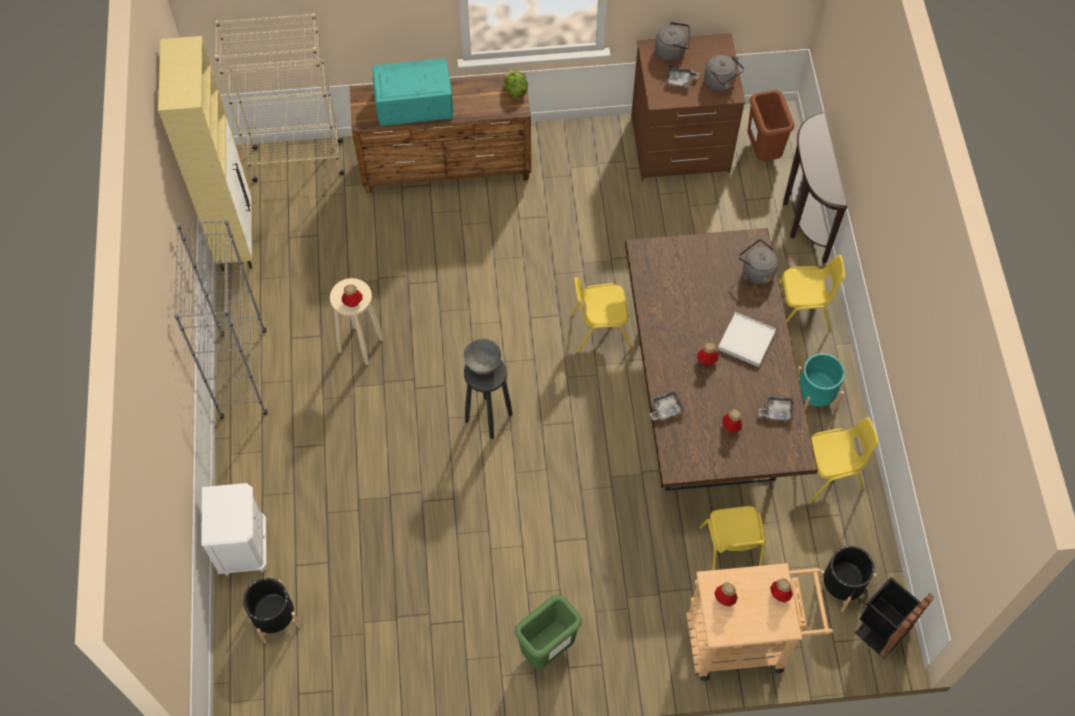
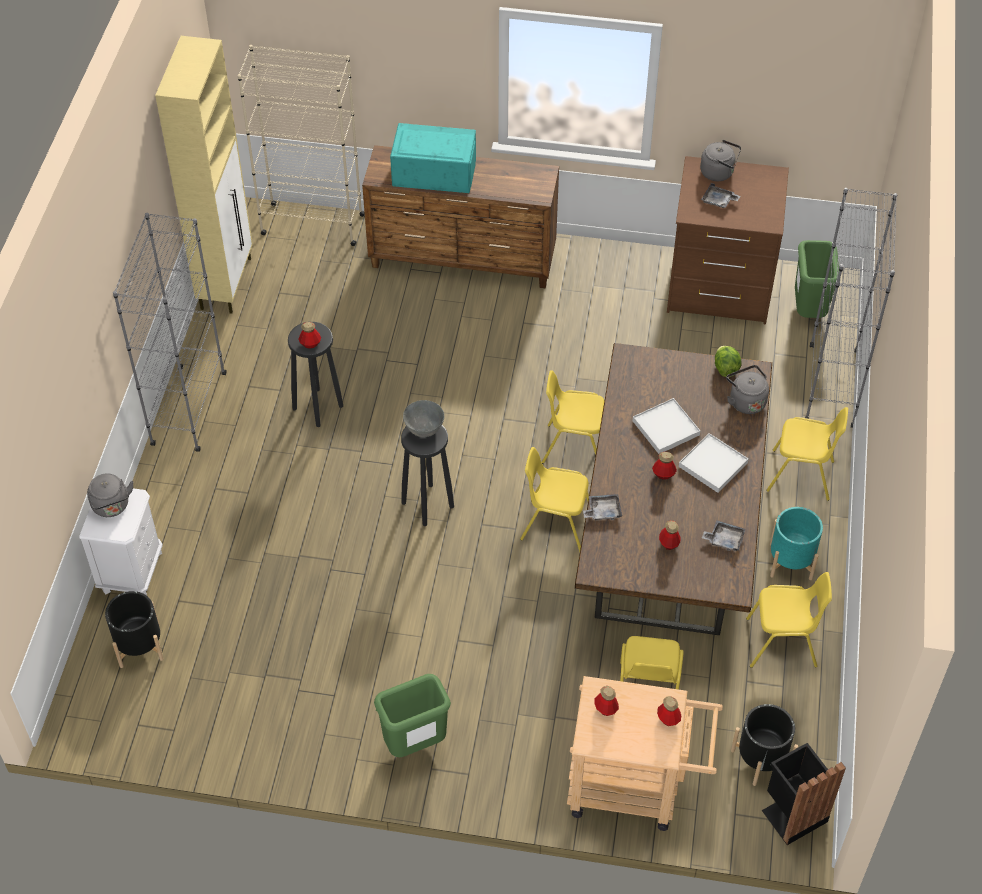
camera: 15 degrees right, 10 degrees down
beige stool [330,278,384,365] -> black stool [288,322,343,427]
lettuce [504,71,528,98] -> lettuce moved to [715,346,742,377]
grey kettle [704,55,744,92] -> grey kettle moved to [87,473,134,517]
brown trash can [748,90,794,161] -> green trash can [795,240,839,318]
brown console table [783,113,847,263] -> grey bookcase [805,188,897,428]
none -> yellow chair [520,447,589,552]
none -> white tray [633,398,700,454]

